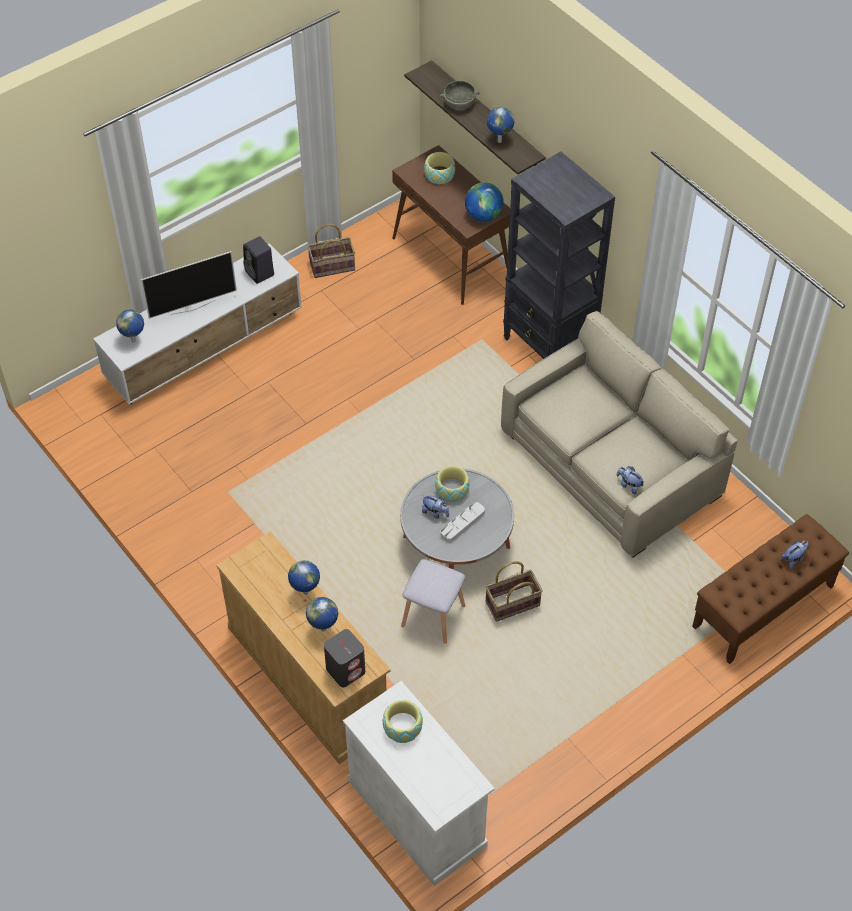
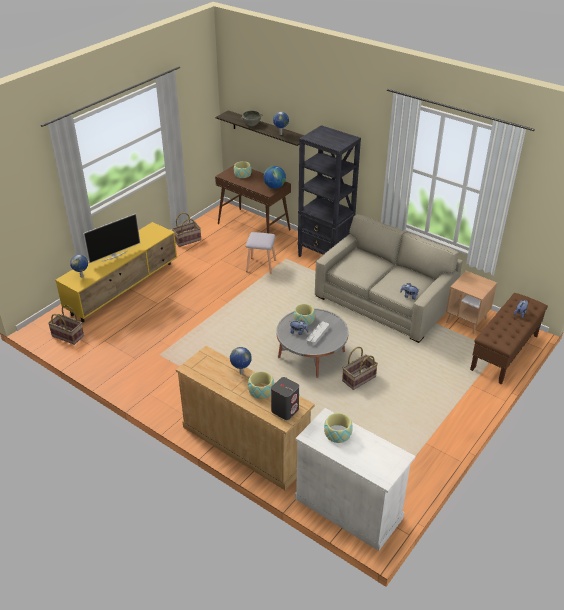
camera: 15 degrees left, 15 degrees down
white tv stand [93,243,302,404] -> yellow tv stand [55,222,177,322]
black speaker [243,236,274,284] -> none
globe [306,597,338,632] -> bowl [248,371,274,399]
grey stool [401,559,465,644] -> grey stool moved to [246,232,276,274]
none -> basket [48,305,84,345]
none -> brown side table [446,271,497,335]

